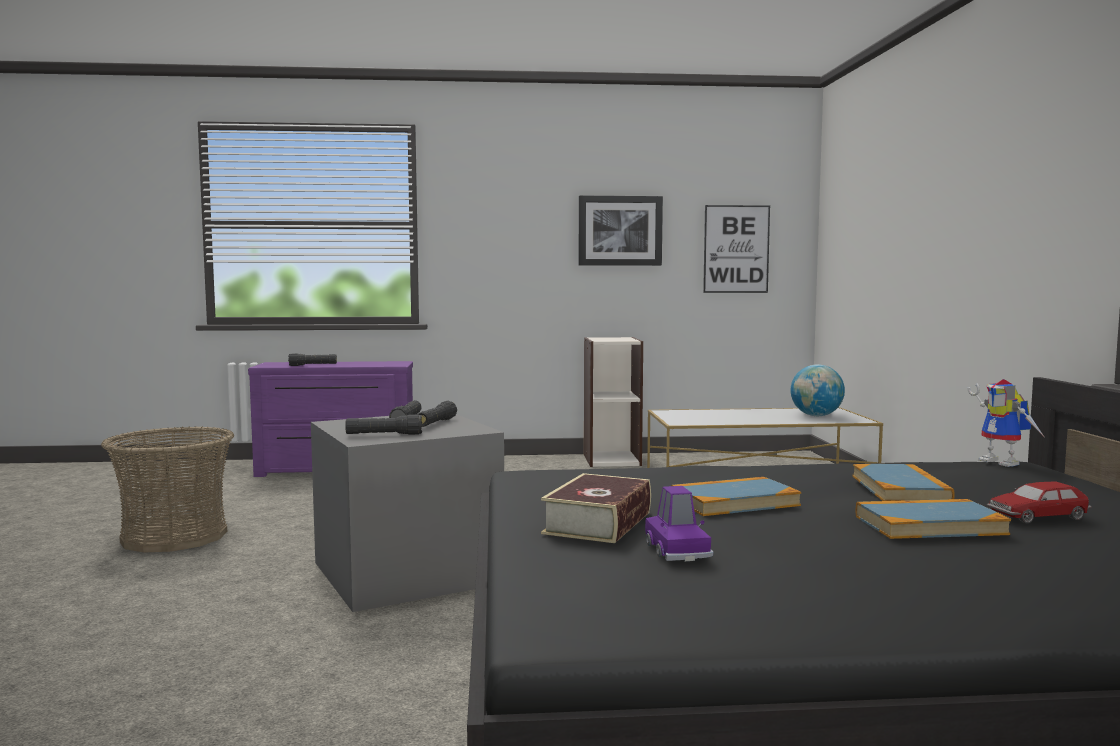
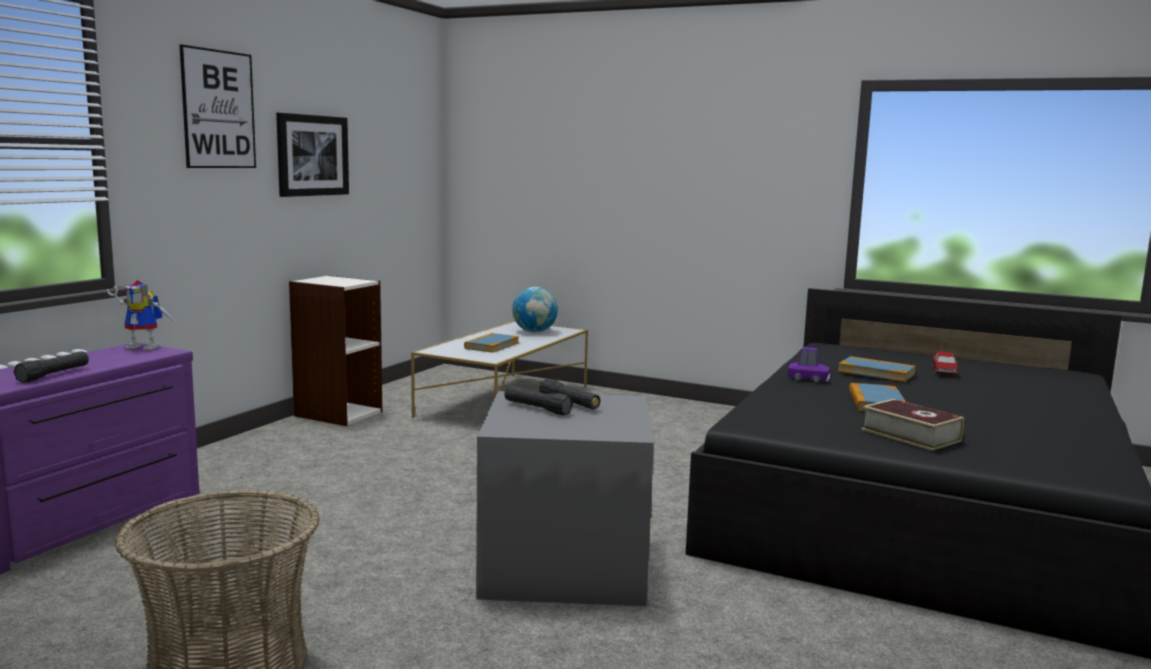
camera: 60 degrees left, 5 degrees up
black flashlight [345,414,422,435] -> none
purple toy car [645,486,713,561] -> purple toy car moved to [788,347,830,383]
picture [703,205,770,293] -> picture moved to [179,45,256,168]
book [856,499,1011,539] -> book moved to [464,333,519,353]
toy robot [968,379,1045,467] -> toy robot moved to [107,280,175,350]

